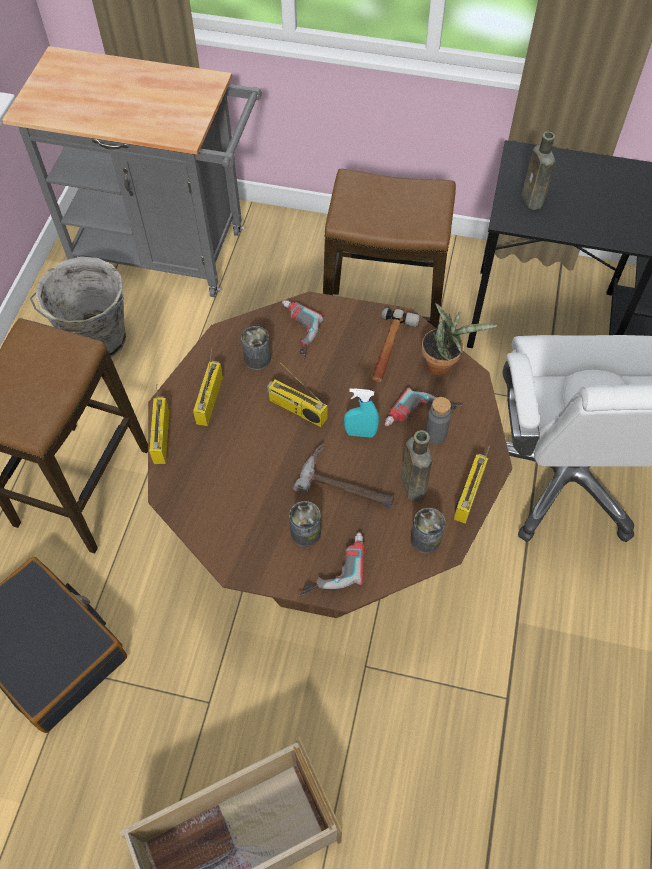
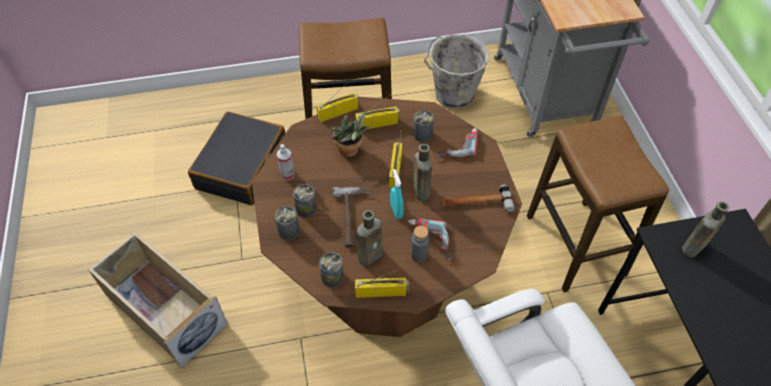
camera: 65 degrees right, 5 degrees down
power drill [297,532,365,595] -> can [275,206,300,240]
potted plant [421,303,497,375] -> potted plant moved to [331,110,369,157]
none -> spray bottle [277,144,295,180]
none -> brown bottle [413,144,432,201]

